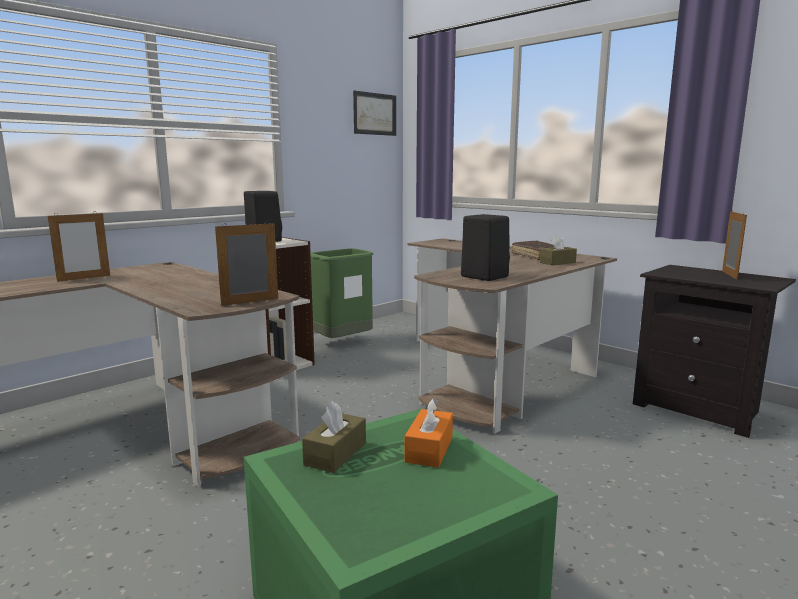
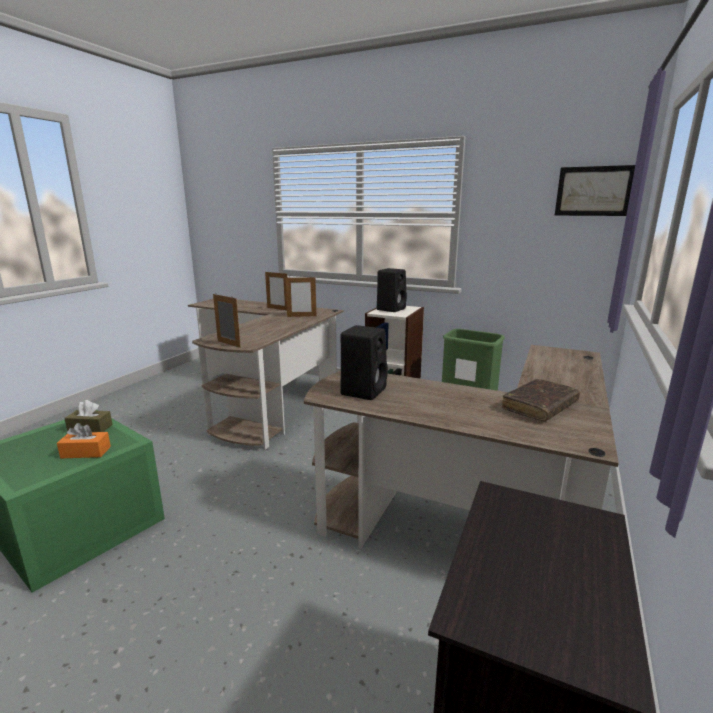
camera: 70 degrees right, 5 degrees up
brown tissue box [540,235,577,265] -> none
picture frame [722,211,747,280] -> picture frame moved to [285,276,316,317]

